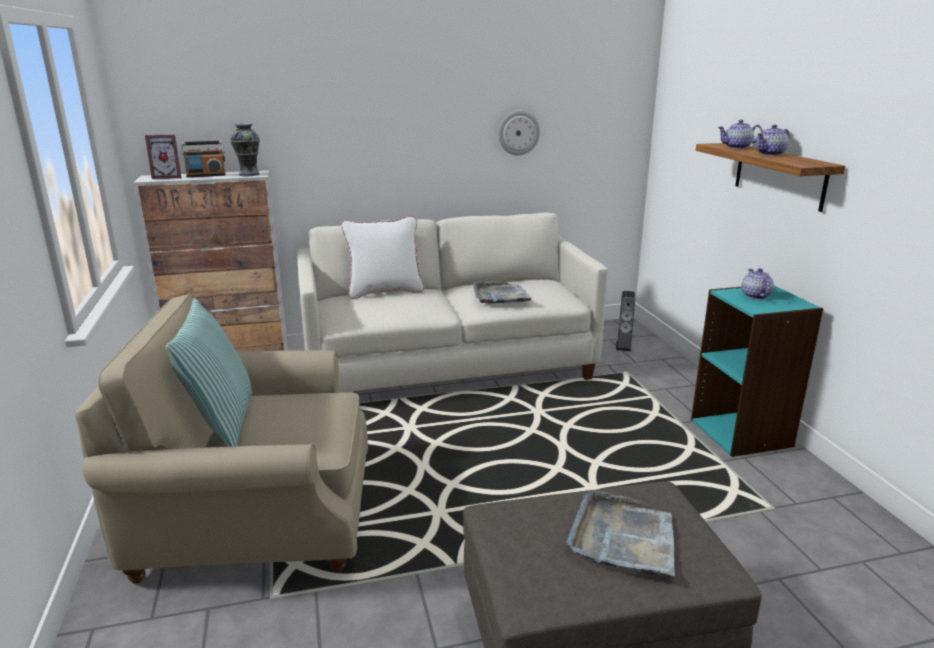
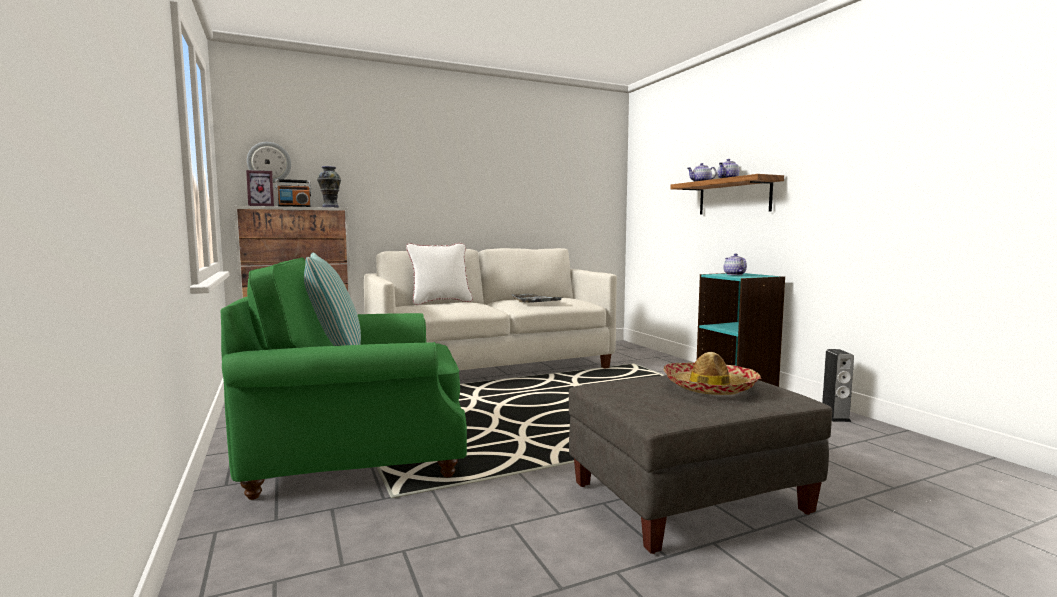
camera: 10 degrees left, 15 degrees down
beige armchair [75,294,368,584] -> green armchair [220,257,467,500]
wall clock [498,110,540,155] -> wall clock moved to [247,142,291,183]
grey tray [566,490,675,577] -> hat [664,352,761,395]
speaker [616,291,635,352] -> speaker moved to [822,349,854,422]

